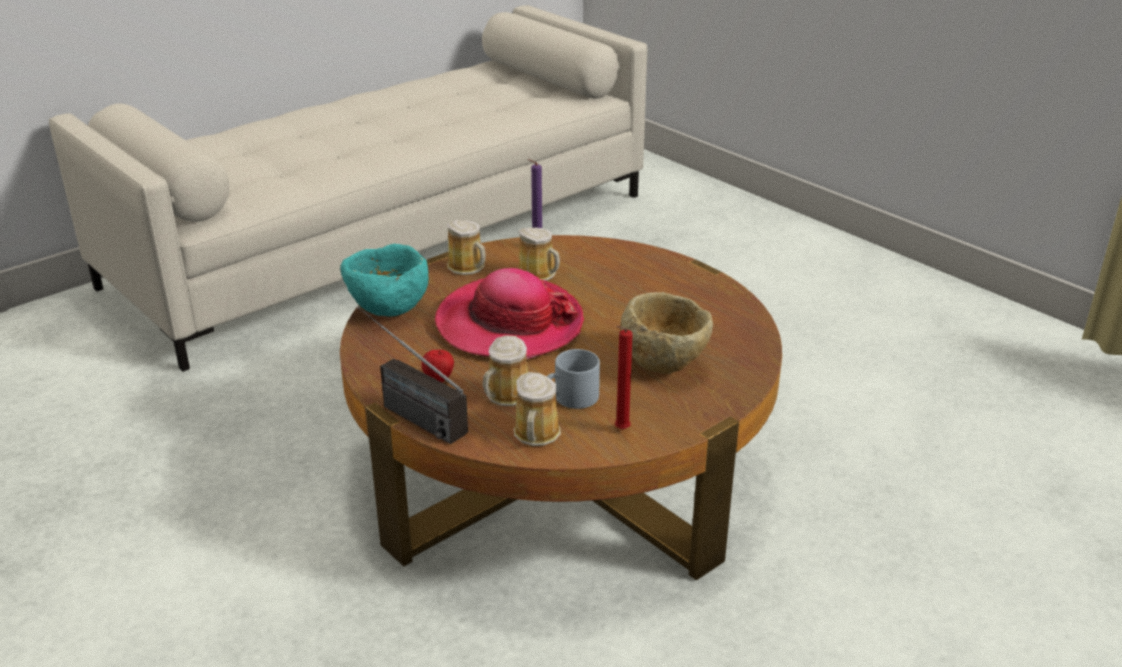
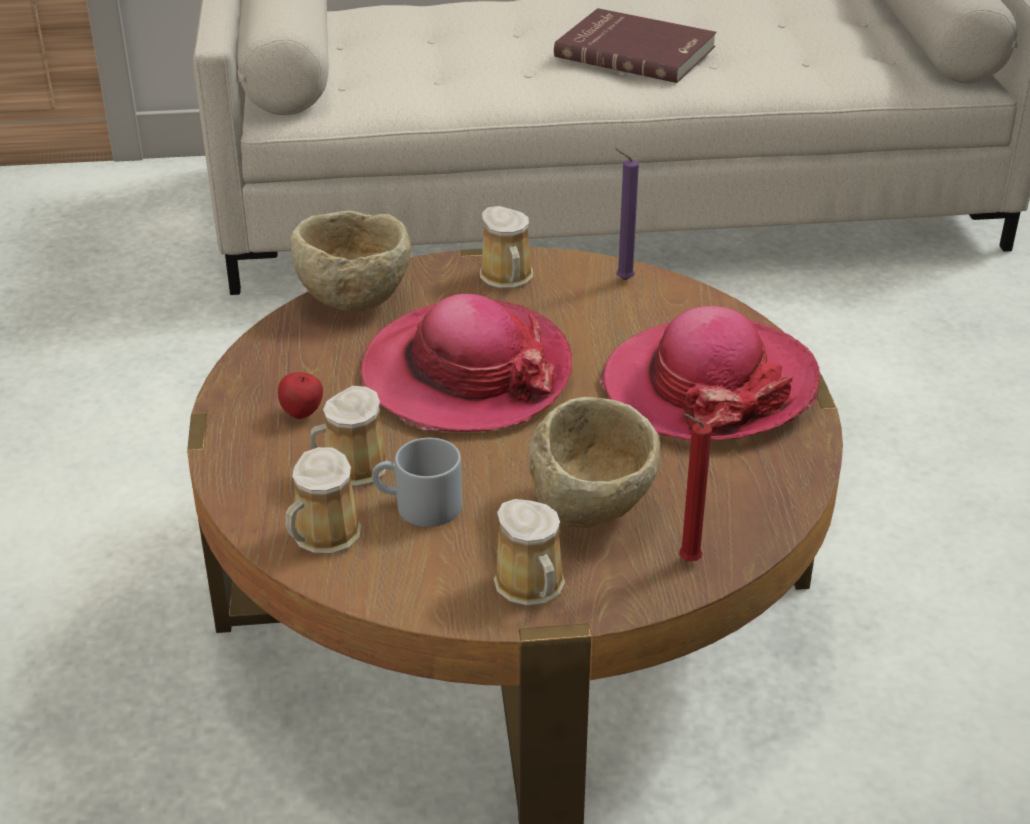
camera: 35 degrees right, 5 degrees up
turquoise bowl [340,244,429,316] -> beige bowl [290,211,411,312]
radio [357,306,468,444] -> none
mug [519,228,560,281] -> mug moved to [494,499,565,606]
red candle [615,326,633,430] -> red candle moved to [679,413,712,561]
none -> red book [554,8,716,83]
none -> hat [600,306,820,440]

